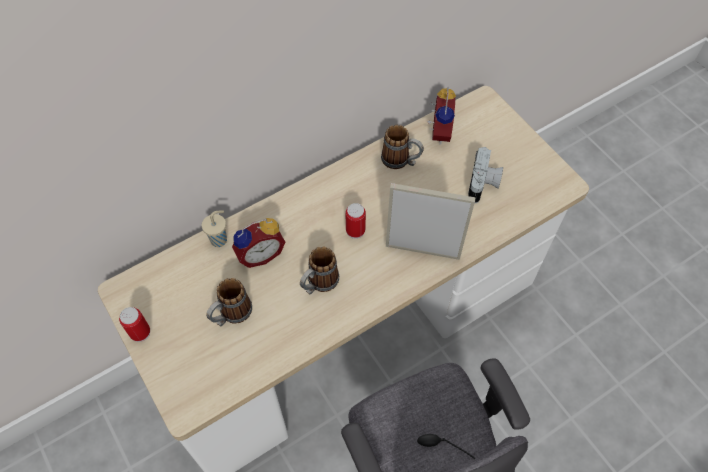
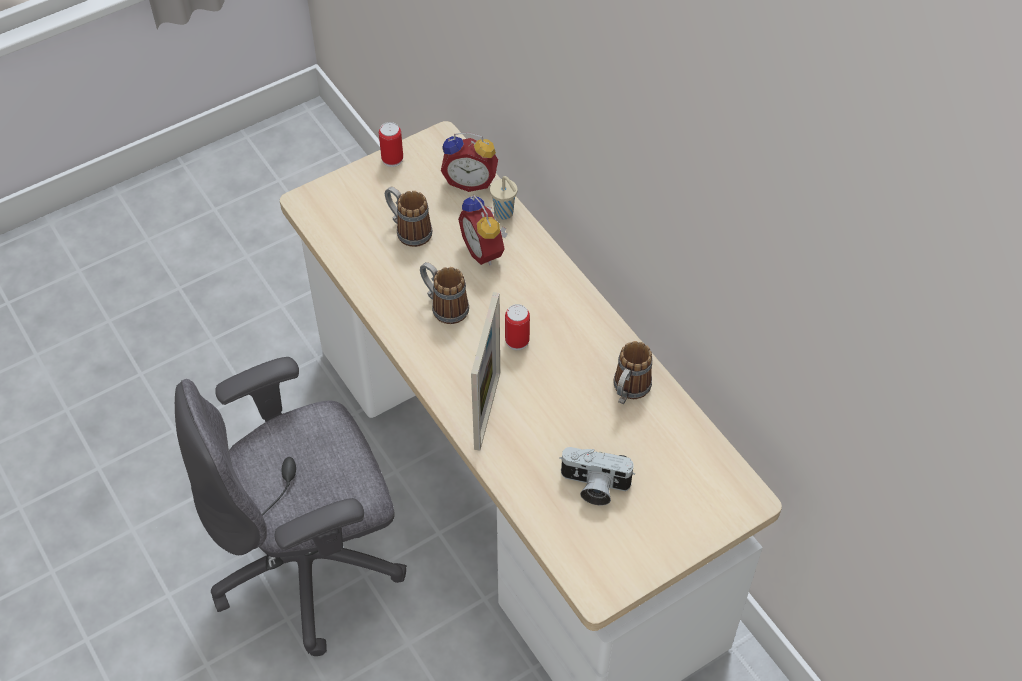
camera: 90 degrees right, 5 degrees down
alarm clock [427,87,456,145] -> alarm clock moved to [441,132,498,192]

